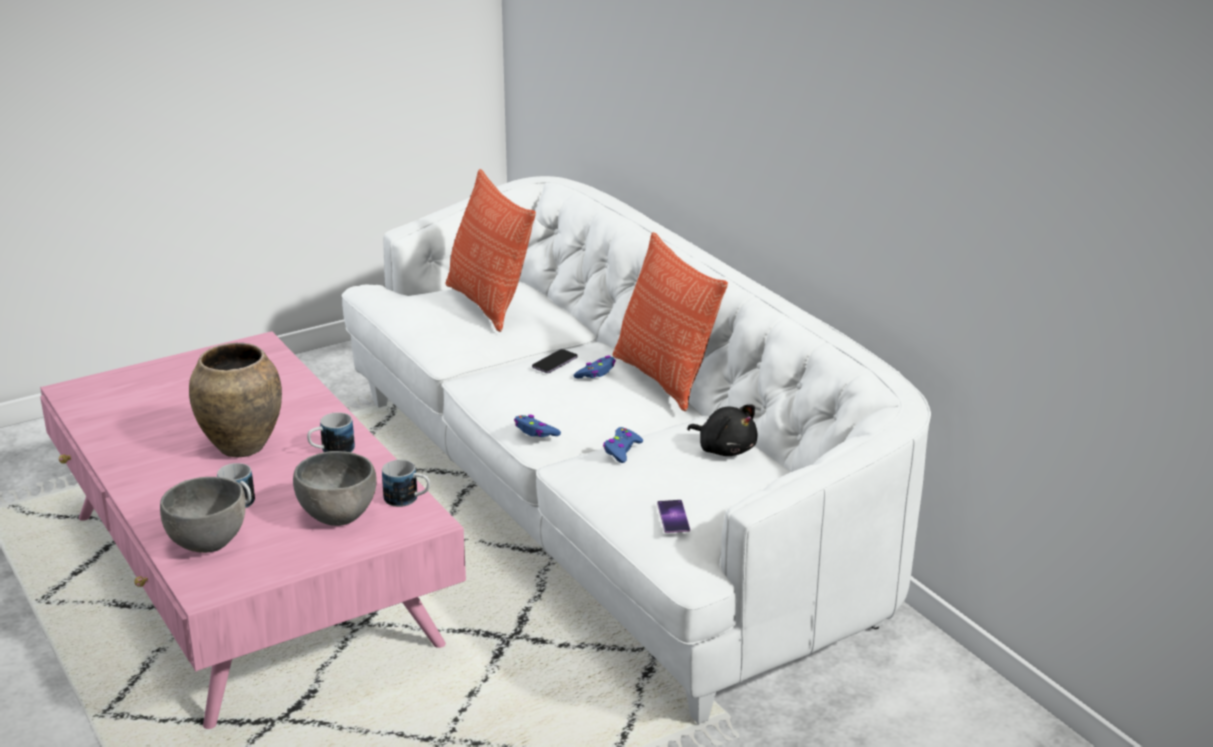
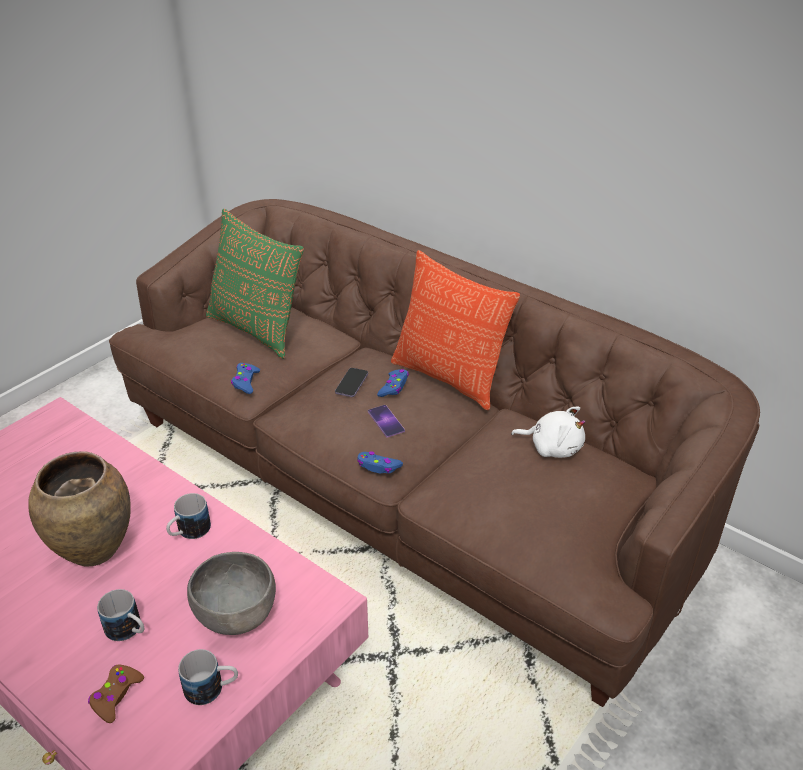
camera: 20 degrees left, 10 degrees up
grey bowl [160,477,246,553] -> brown game controller [88,665,144,723]
white sofa [342,176,931,724] -> brown sofa [109,199,760,707]
mug [382,460,430,507] -> mug moved to [178,649,238,705]
orange pillow [446,169,536,332] -> green pillow [206,209,304,359]
blue game controller [603,427,643,463] -> blue game controller moved to [231,363,260,394]
phone [657,500,690,533] -> phone moved to [368,405,405,438]
black plush toy [687,404,758,456] -> white plush toy [511,407,586,458]

